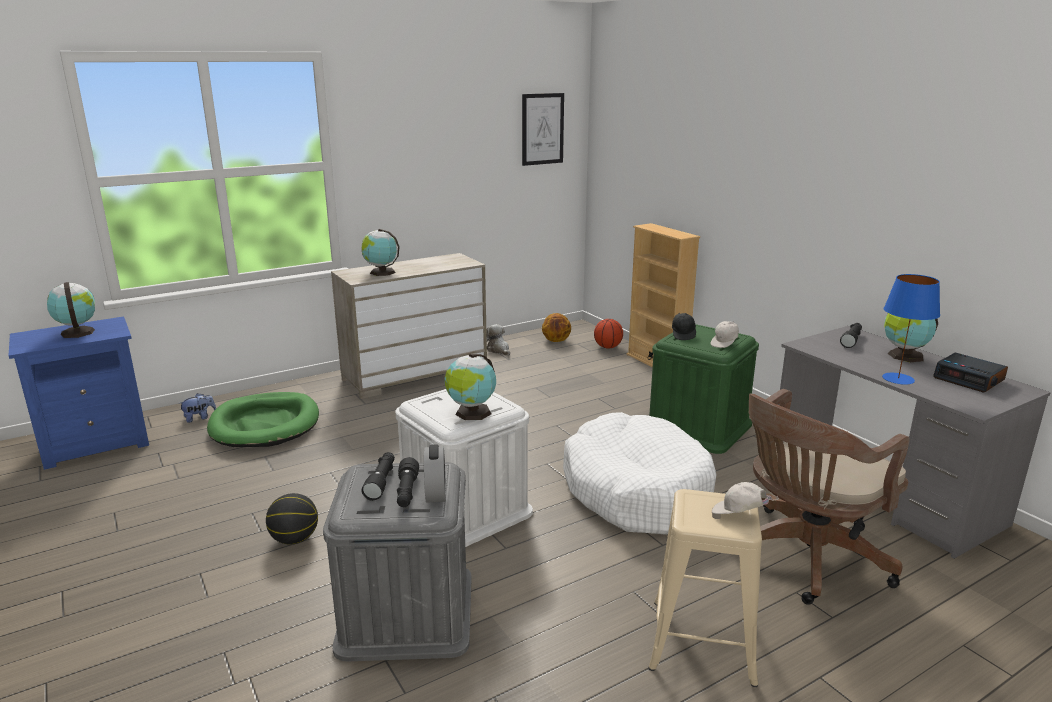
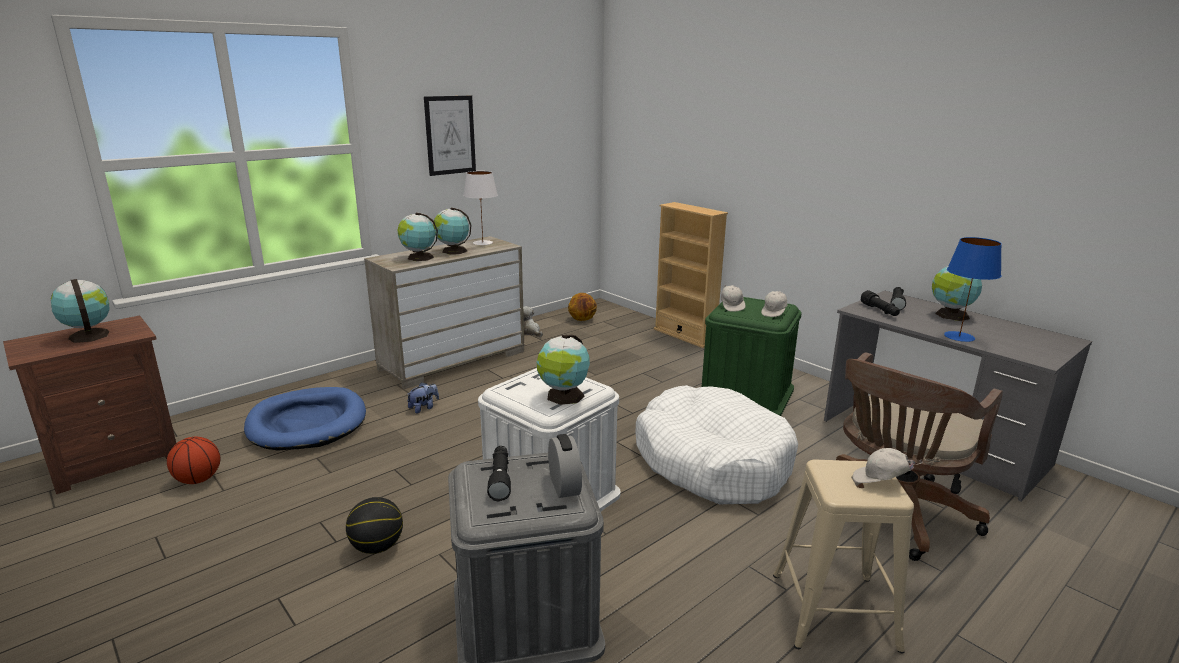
camera: 10 degrees left, 0 degrees up
blue nightstand [8,316,149,470] -> brown nightstand [3,316,176,494]
plush toy [178,393,216,423] -> plush toy moved to [406,382,439,414]
green dog bed [207,392,319,447] -> blue dog bed [244,387,366,451]
black flashlight [397,457,419,507] -> black flashlight moved to [860,290,900,316]
picture [522,93,564,166] -> picture moved to [424,96,476,176]
basketball [594,319,623,349] -> basketball moved to [167,437,220,484]
black cap [672,312,696,340] -> white cap [721,285,746,312]
alarm clock [933,353,1008,393] -> none
none -> globe [433,207,472,254]
none -> white table lamp [463,171,498,245]

